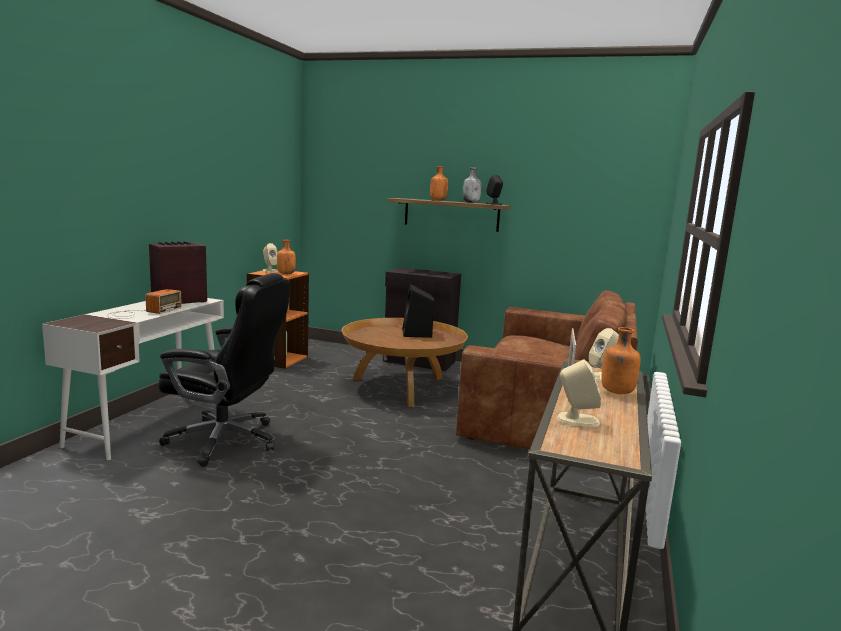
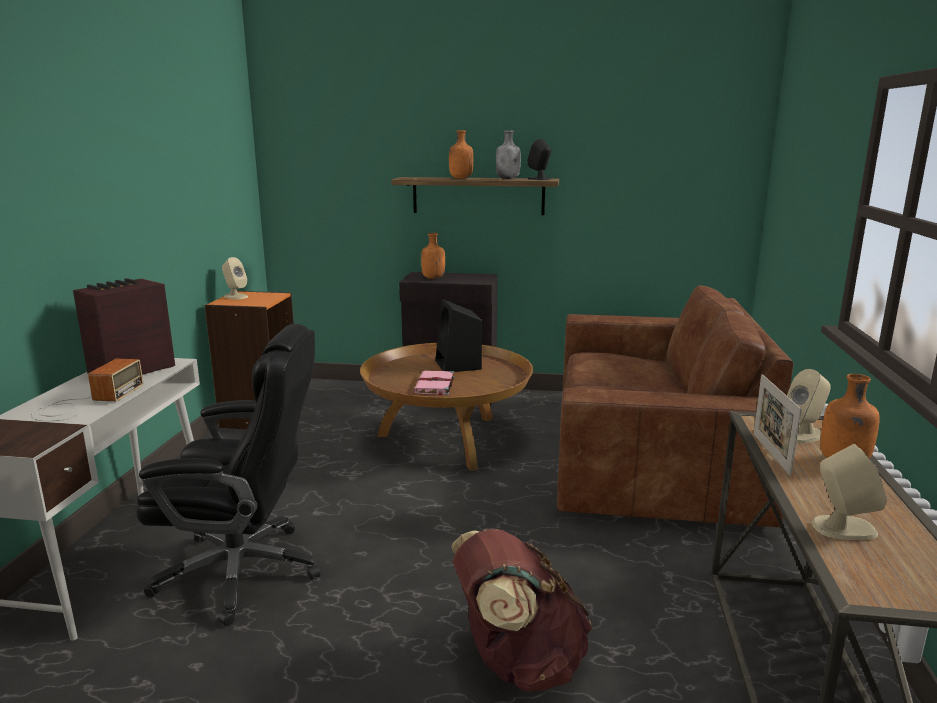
camera: 10 degrees left, 5 degrees up
orange bottle [277,240,296,274] -> orange bottle moved to [421,233,445,279]
none -> pink book [413,371,455,397]
none -> brown backpack [452,529,593,692]

